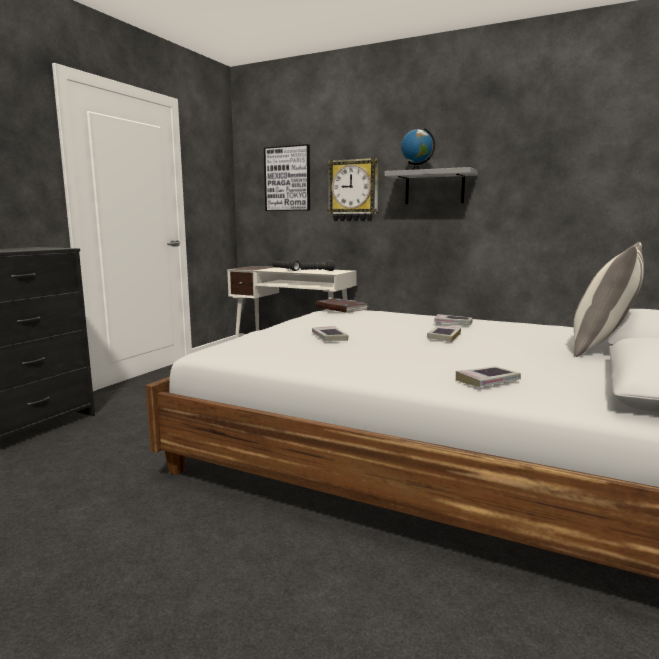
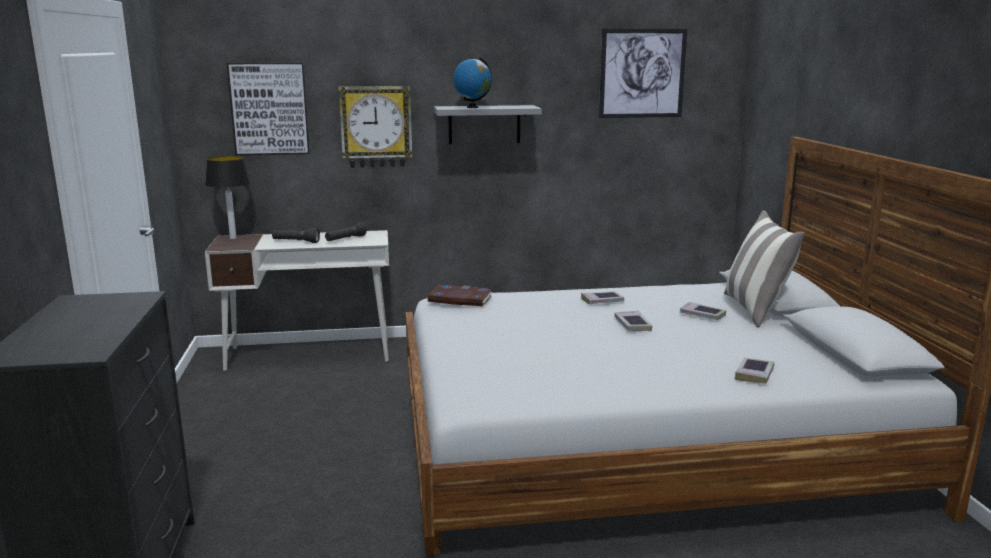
camera: 35 degrees left, 5 degrees up
book [312,326,349,341] -> book moved to [680,302,726,320]
none -> table lamp [205,156,250,239]
none -> picture [599,28,687,118]

